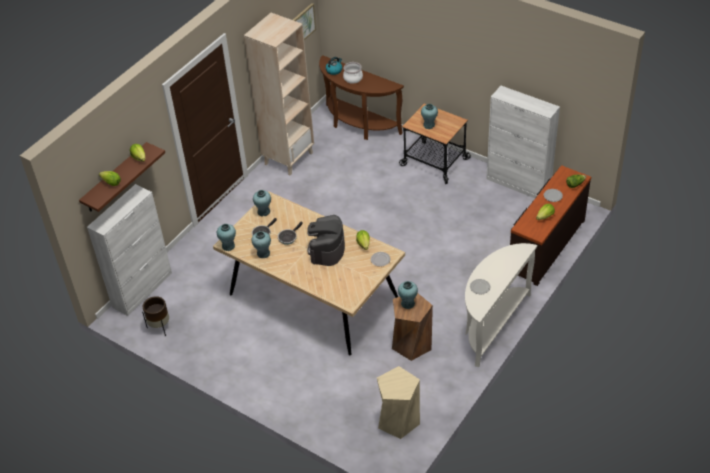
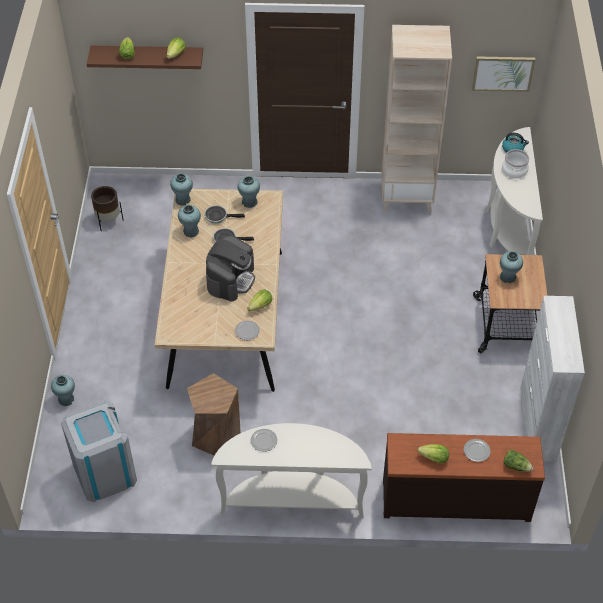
camera: 55 degrees right, 5 degrees up
white cabinet [87,184,172,316] -> none
coffee machine [307,215,345,266] -> coffee machine turned 135 degrees clockwise [206,235,255,302]
brown console table [319,55,404,140] -> white console table [486,127,543,255]
beige stool [377,366,420,439] -> grey trash can [61,402,137,502]
turquoise vase [398,281,418,309] -> turquoise vase moved to [51,375,75,406]

